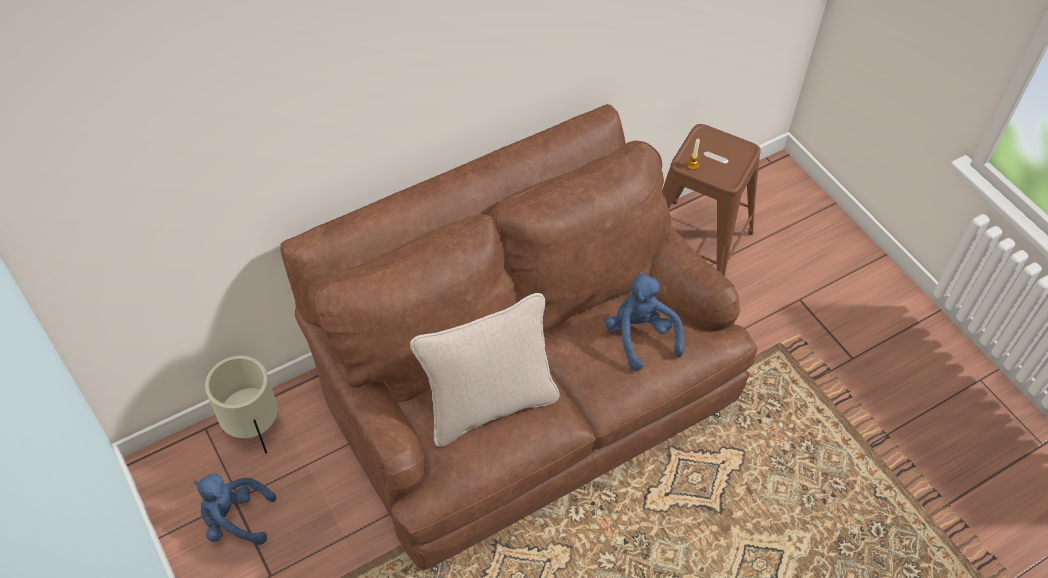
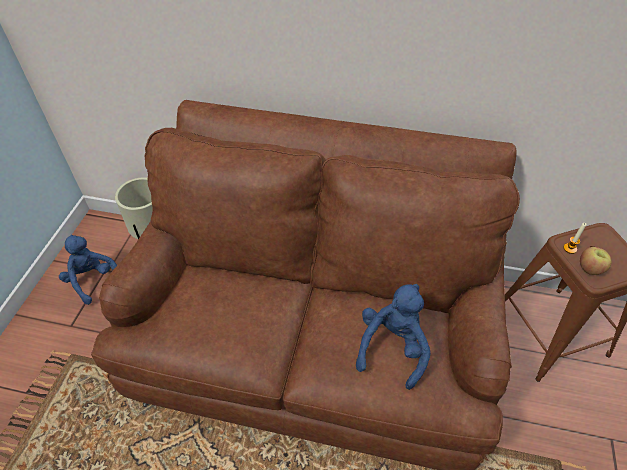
camera: 45 degrees right, 5 degrees down
beige pillow [410,293,560,447] -> none
none -> apple [580,247,611,275]

